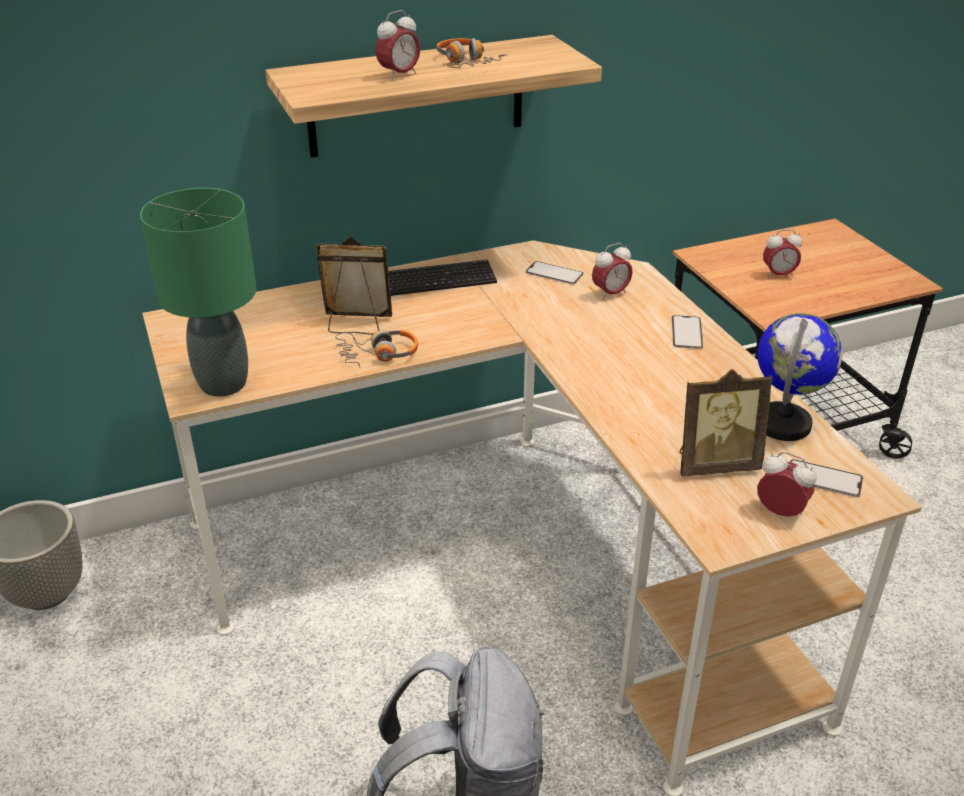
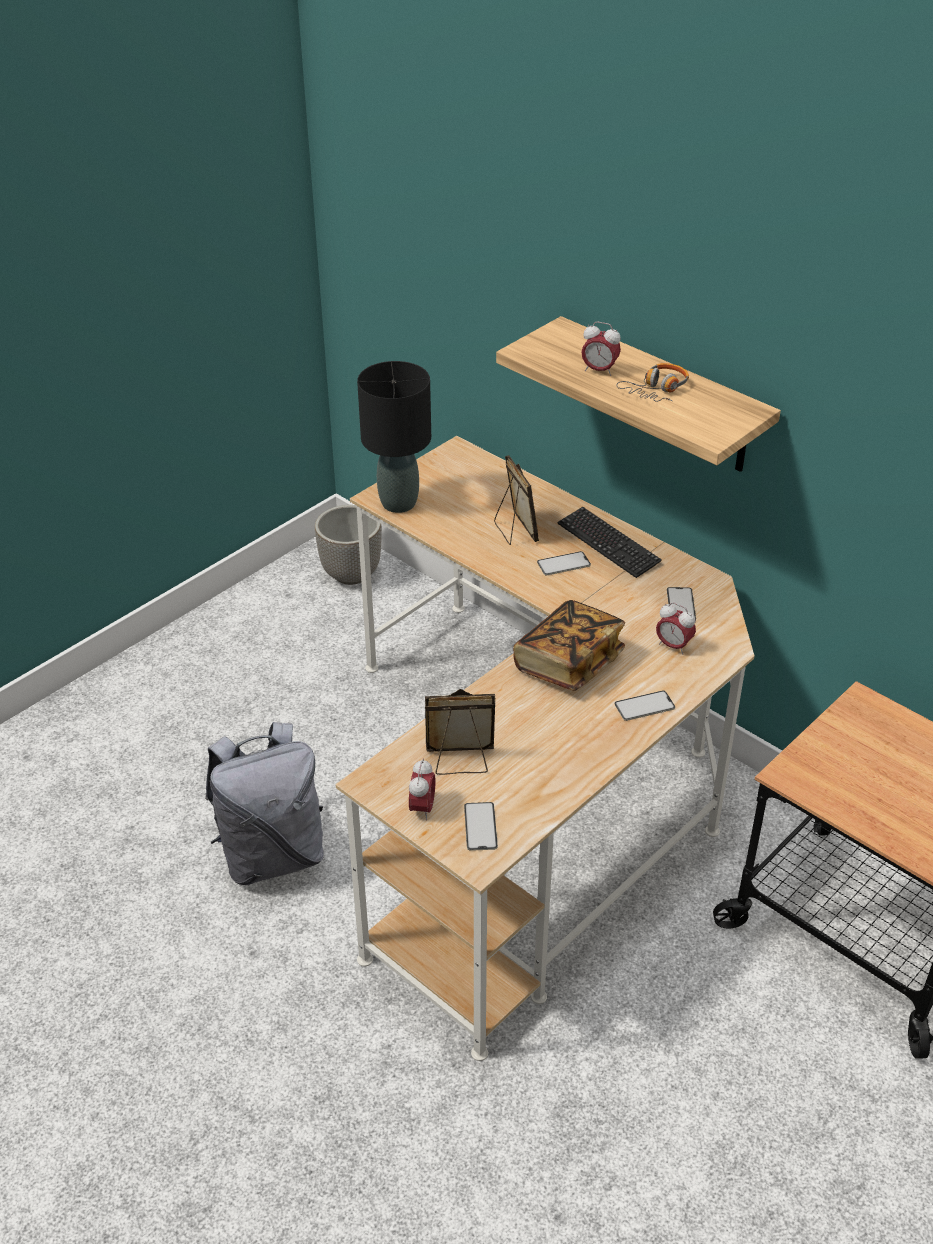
camera: 65 degrees right, 5 degrees up
green table lamp [140,188,256,397] -> black table lamp [357,361,431,513]
headphones [335,330,418,368] -> none
picture frame [679,369,773,477] -> picture frame turned 120 degrees clockwise [425,689,495,775]
globe [757,313,842,441] -> none
alarm clock [763,229,802,279] -> none
none -> book [513,600,625,691]
none -> phone [537,551,591,576]

